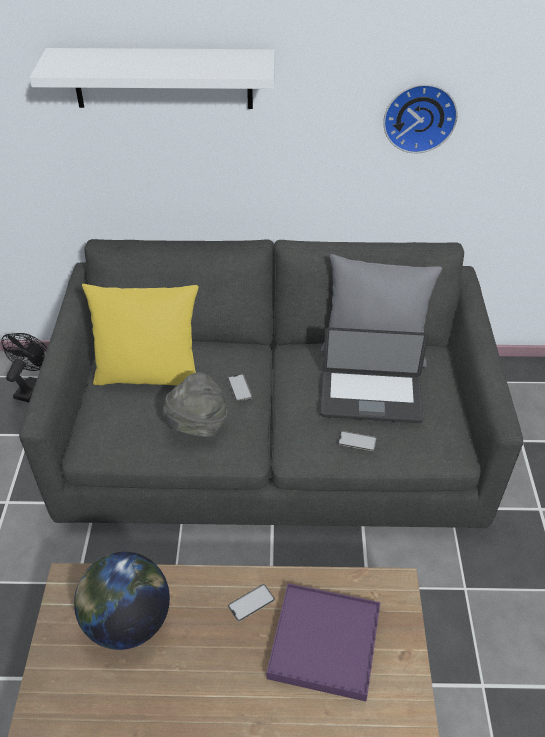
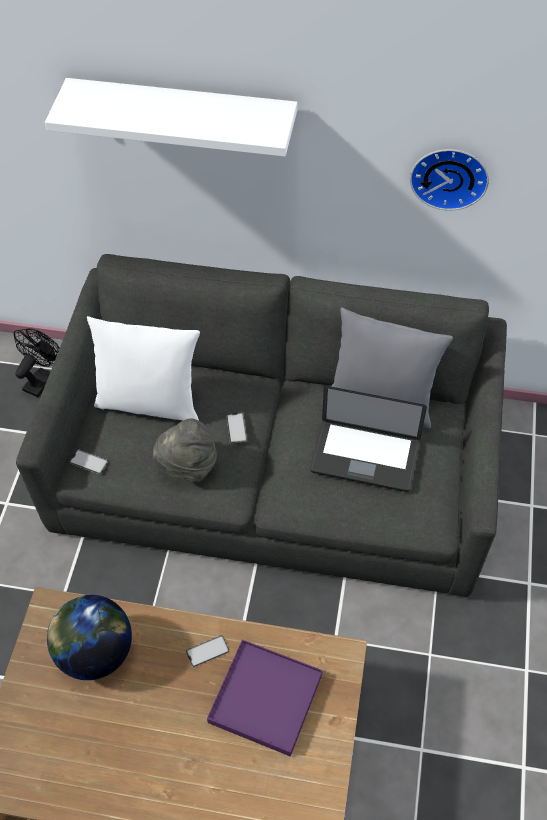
camera: 10 degrees right, 10 degrees up
yellow pillow [82,284,198,386] -> white pillow [87,316,200,421]
phone [338,431,377,451] -> phone moved to [69,449,108,474]

